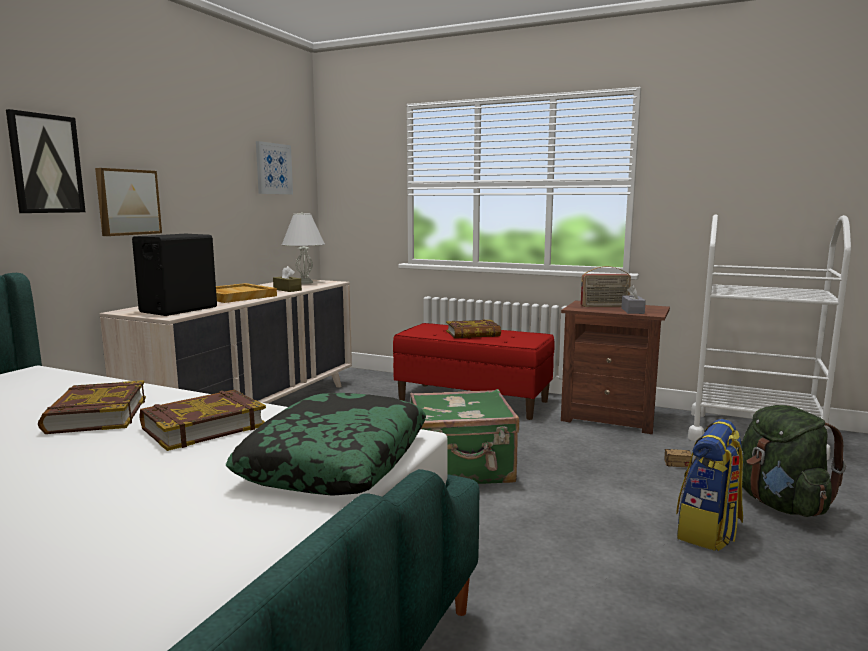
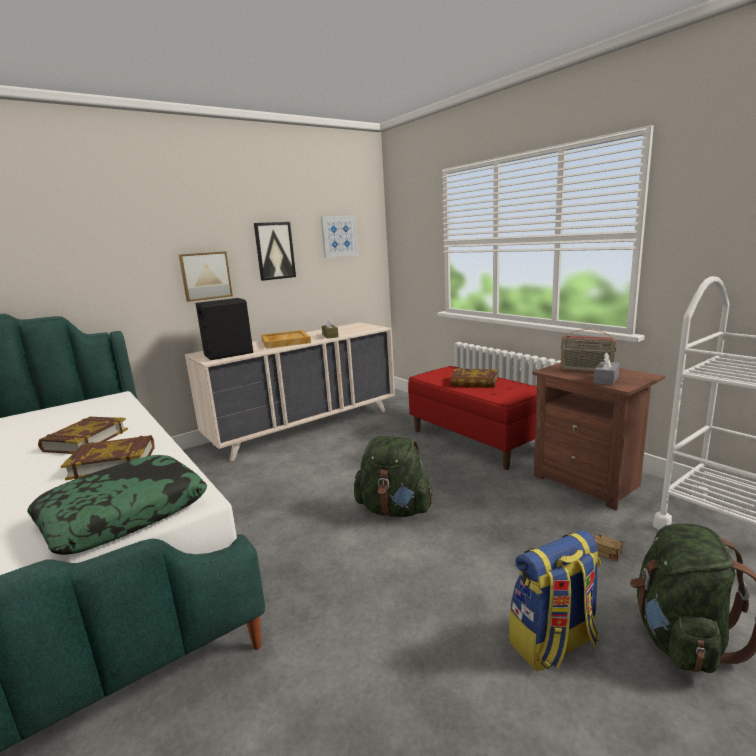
camera: 30 degrees right, 5 degrees up
picture [6,109,86,213] -> picture moved to [254,222,296,281]
white table lamp [282,212,325,284] -> none
green suitcase [410,389,519,484] -> green backpack [354,436,434,517]

